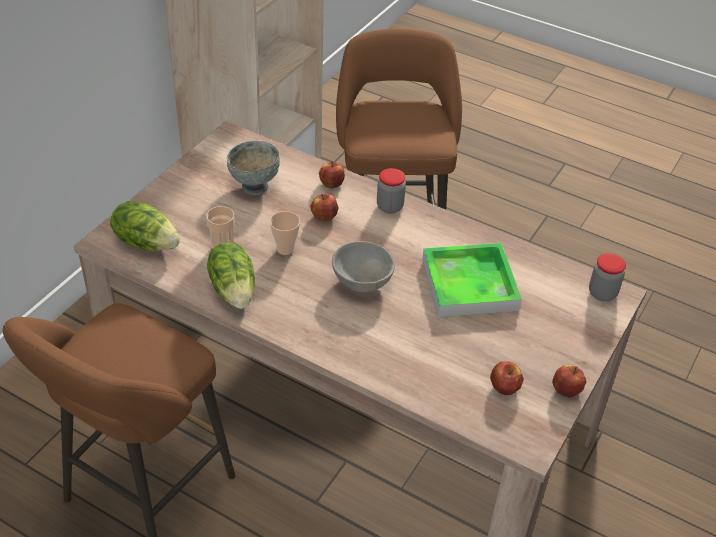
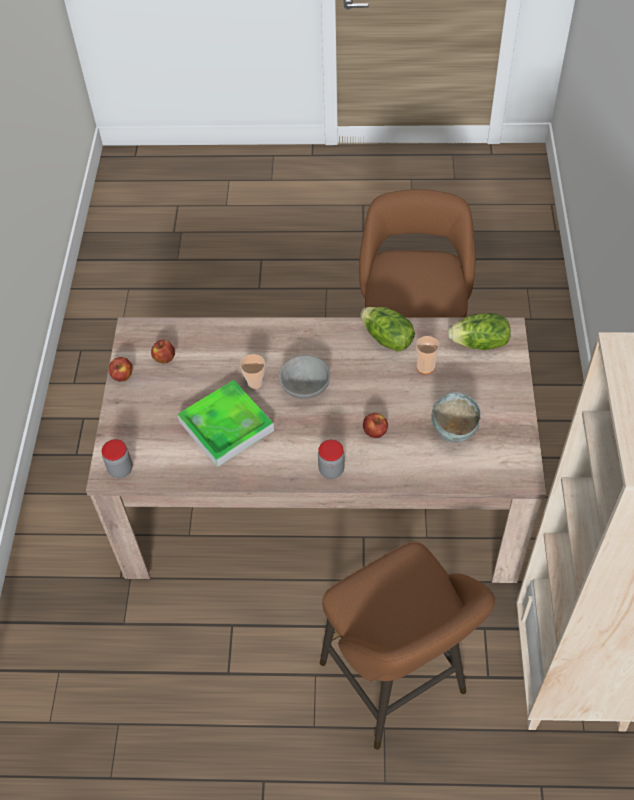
camera: 155 degrees right, 10 degrees up
cup [270,211,300,255] -> cup moved to [240,354,265,389]
apple [319,161,345,189] -> none

